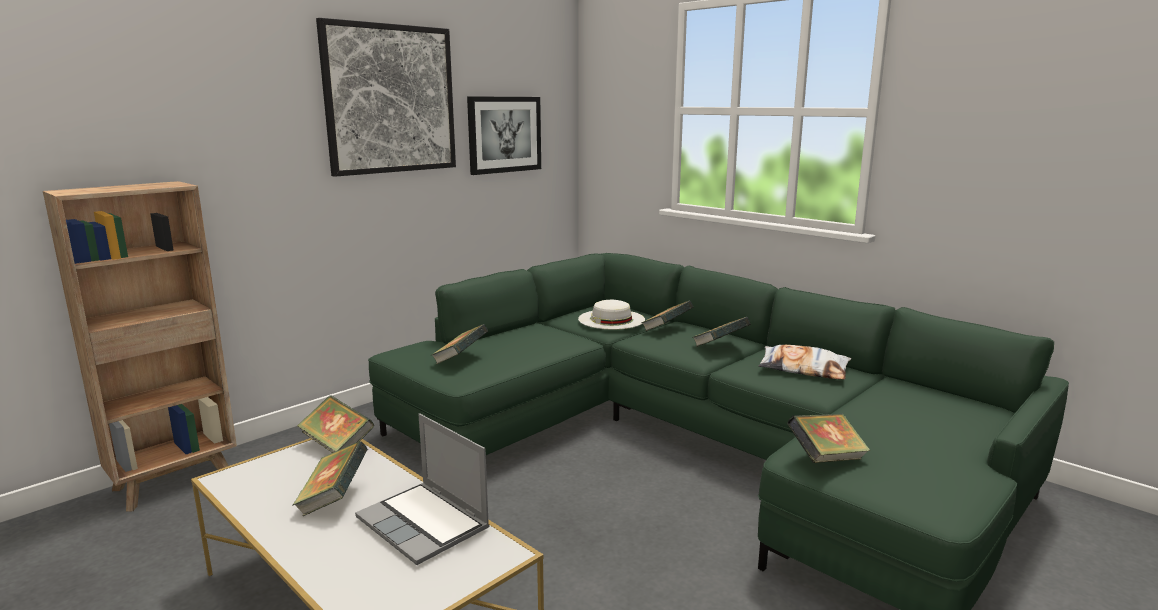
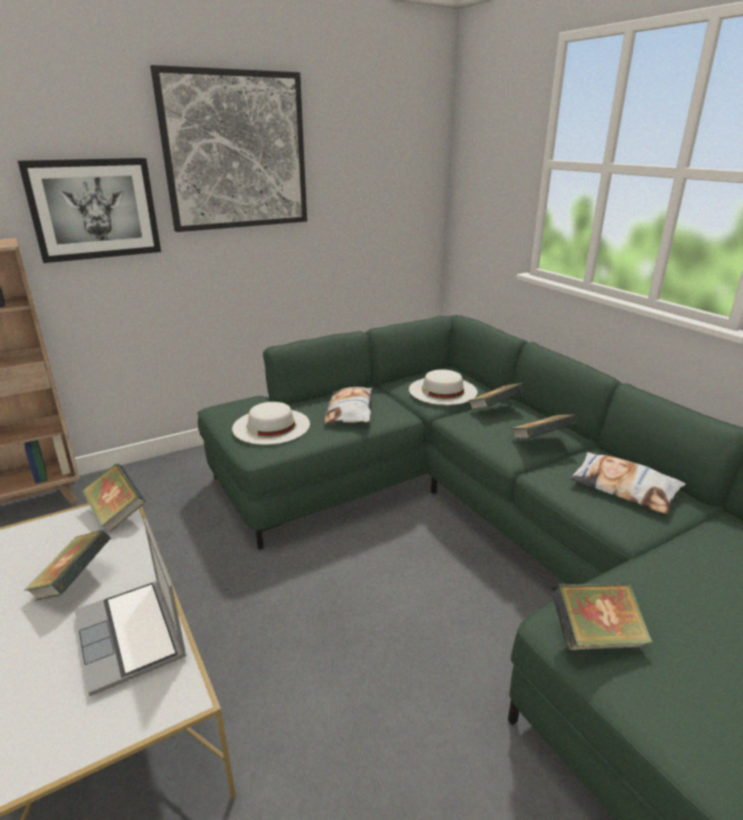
camera: 15 degrees right, 10 degrees up
book [432,324,488,364] -> white hat [232,402,310,445]
picture [467,96,541,175] -> picture moved to [18,158,161,263]
none -> pillow [324,387,373,424]

